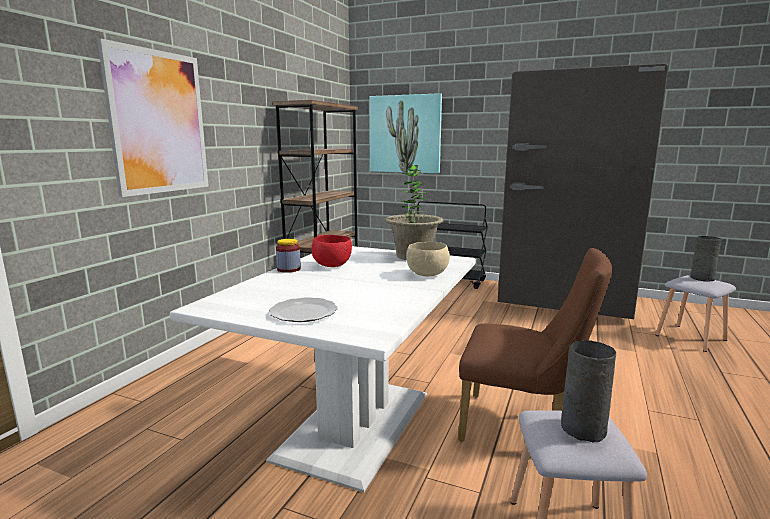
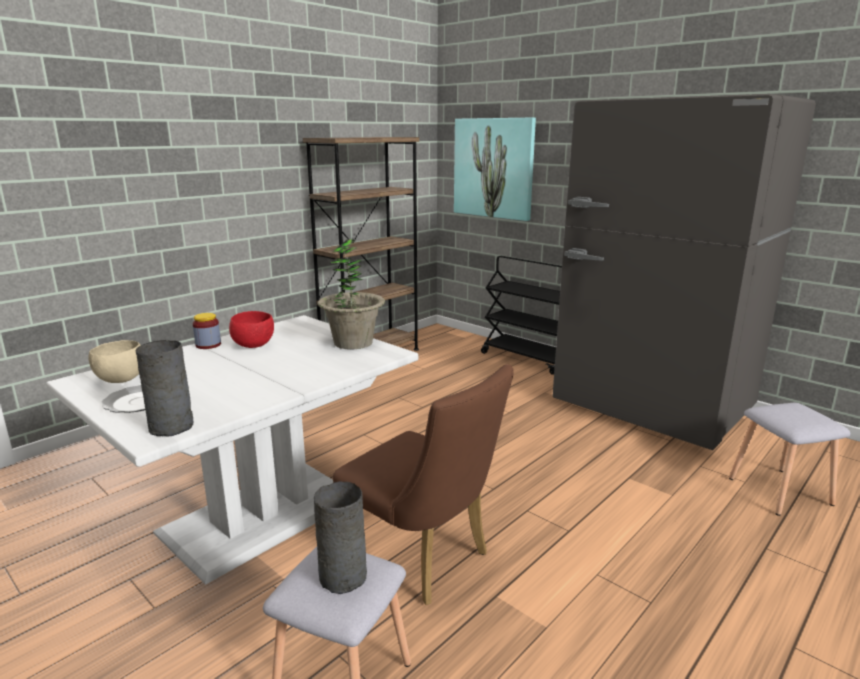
camera: 20 degrees right, 5 degrees up
picture [97,38,209,197] -> none
beige bowl [406,242,450,276] -> beige bowl moved to [88,340,141,383]
grey vase [690,236,721,282] -> grey vase moved to [136,340,193,436]

